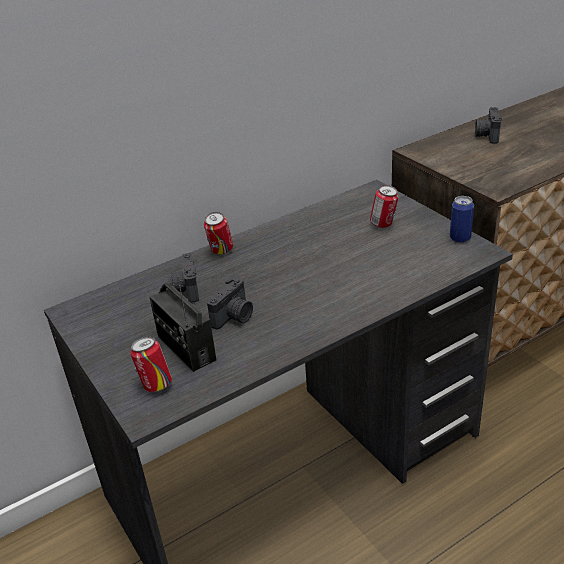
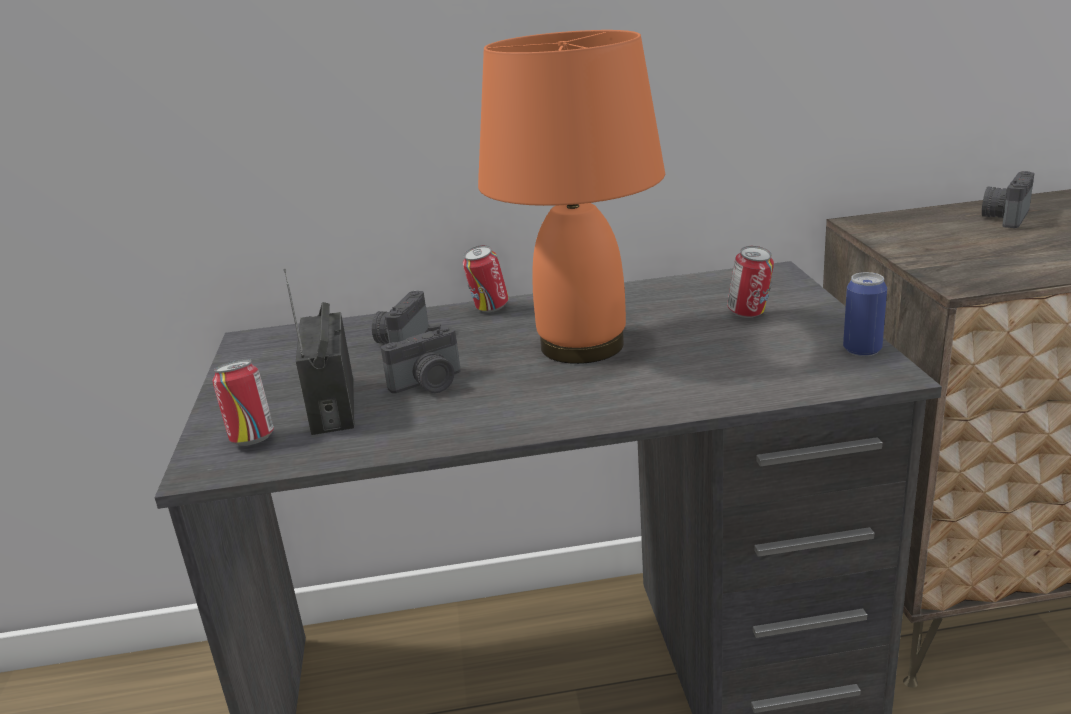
camera: 25 degrees right, 10 degrees down
none -> orange table lamp [478,30,665,364]

